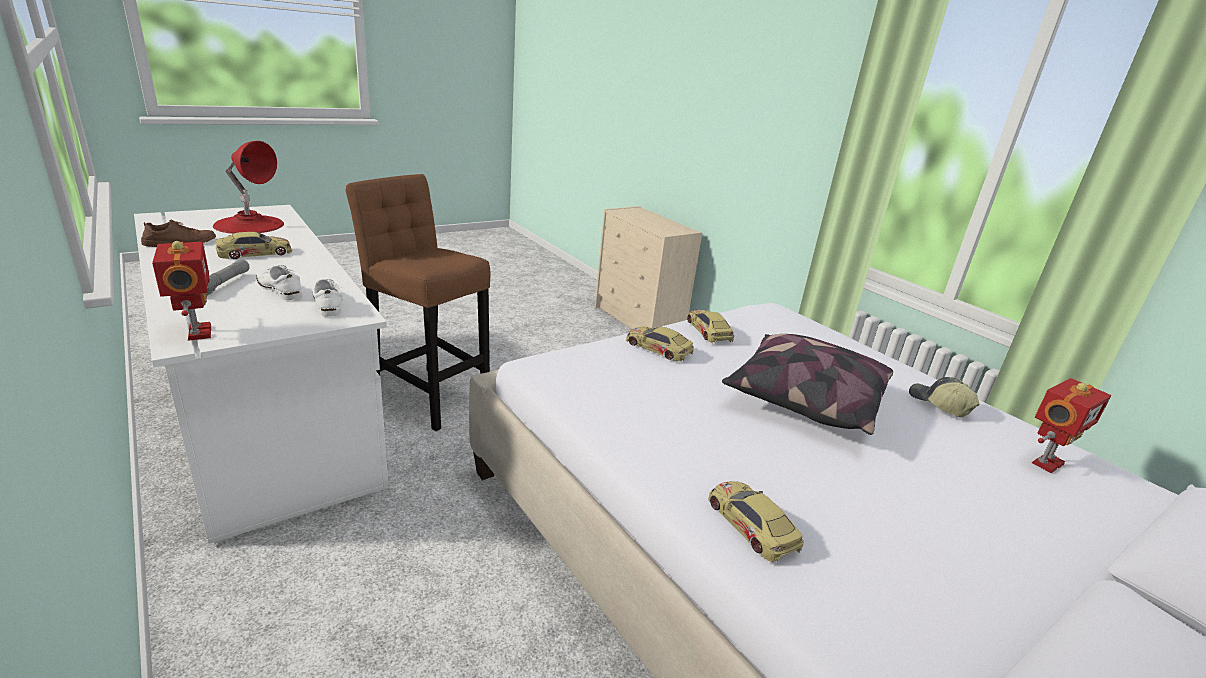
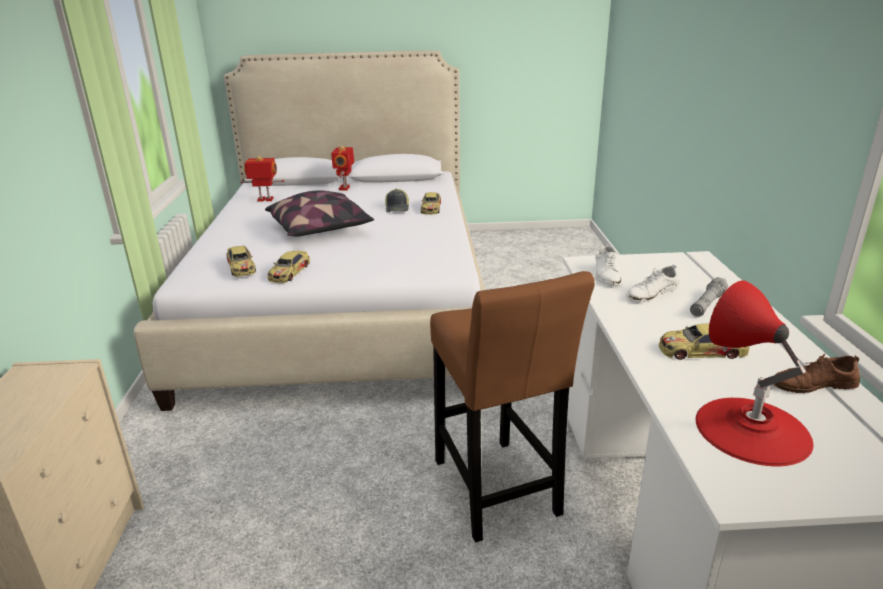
camera: 145 degrees left, 0 degrees up
toy robot [152,241,211,341] -> toy robot moved to [331,146,354,190]
white shoe [256,265,302,300] -> white shoe turned 75 degrees clockwise [626,265,679,302]
toy car [626,327,694,361] -> toy car moved to [227,246,256,277]
cap [909,377,980,417] -> cap moved to [385,189,409,213]

